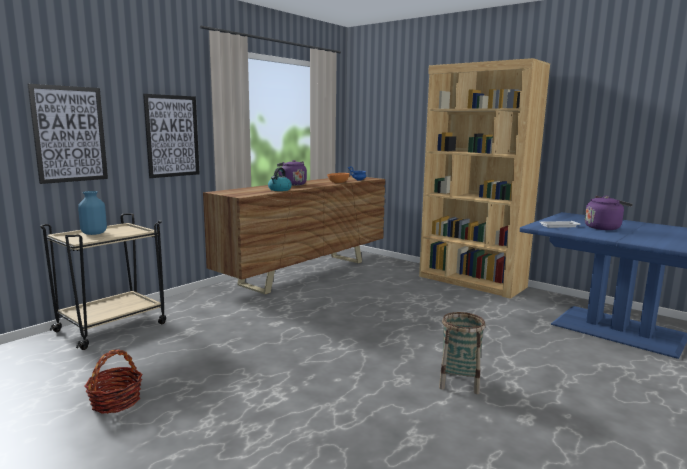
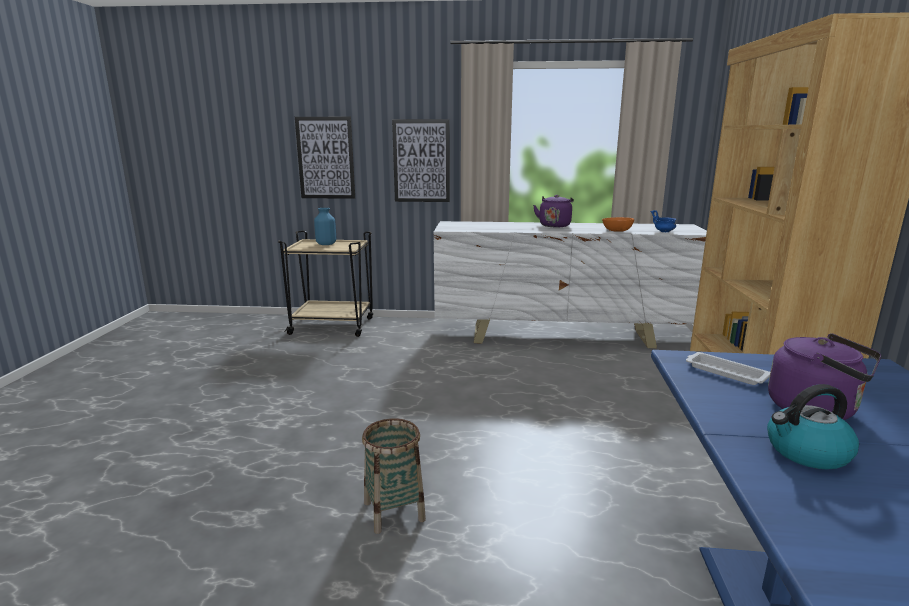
camera: 55 degrees right, 5 degrees up
basket [84,350,142,414] -> none
brown cabinet [203,176,385,294] -> white cabinet [434,221,707,348]
kettle [268,168,292,191] -> kettle moved to [767,384,859,469]

